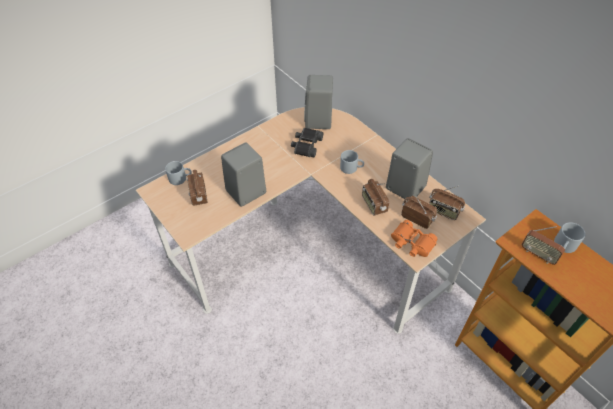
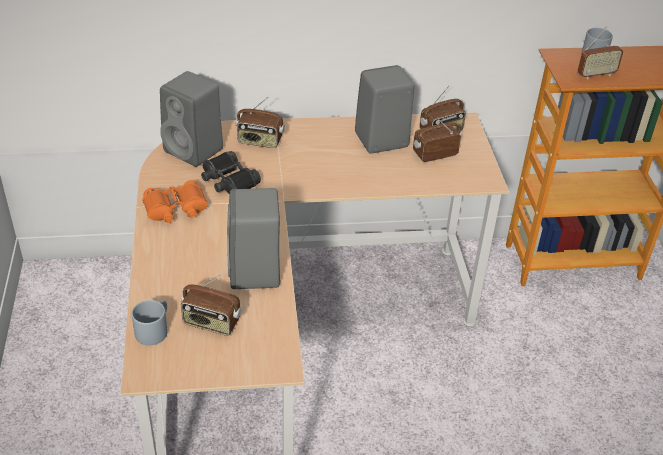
camera: 60 degrees left, 10 degrees down
grey mug [340,150,364,174] -> none
radio [362,179,389,216] -> radio moved to [236,96,285,148]
orange binoculars [391,220,437,257] -> orange binoculars moved to [142,180,208,223]

